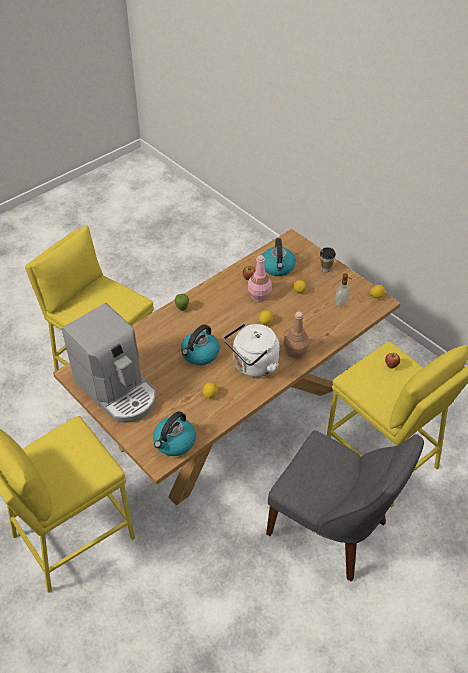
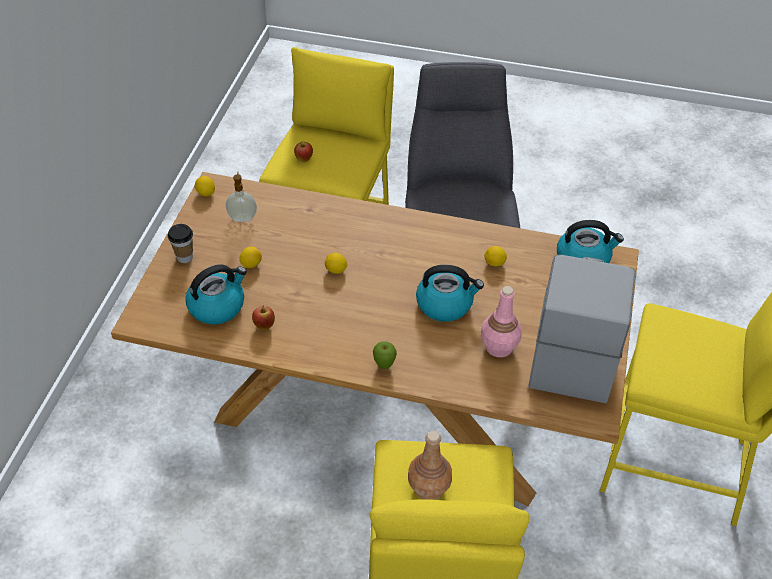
camera: 125 degrees left, 0 degrees up
white kettle [224,323,280,377] -> none
pink bottle [248,255,272,301] -> pink bottle moved to [481,286,522,357]
brown bottle [284,312,310,358] -> brown bottle moved to [408,431,452,500]

